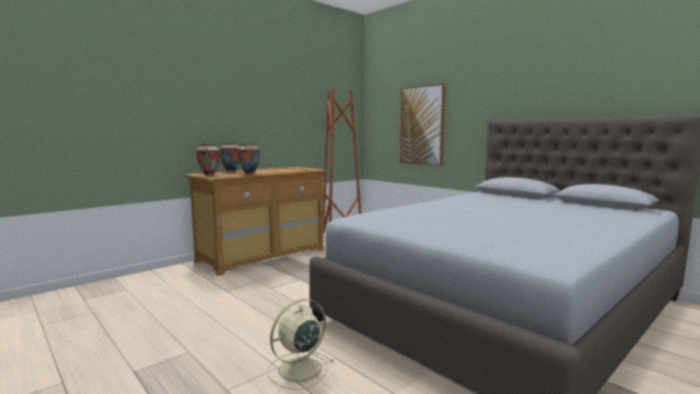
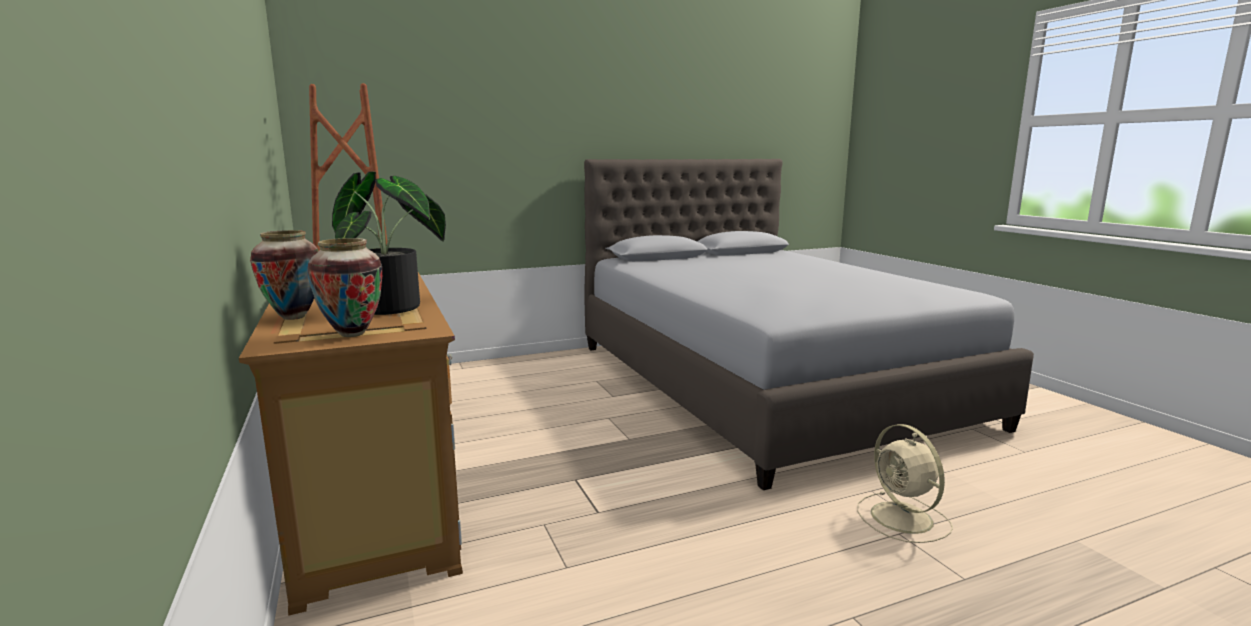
camera: 70 degrees left, 5 degrees up
vase [237,143,260,175] -> potted plant [332,171,446,315]
picture [400,84,445,166] -> none

